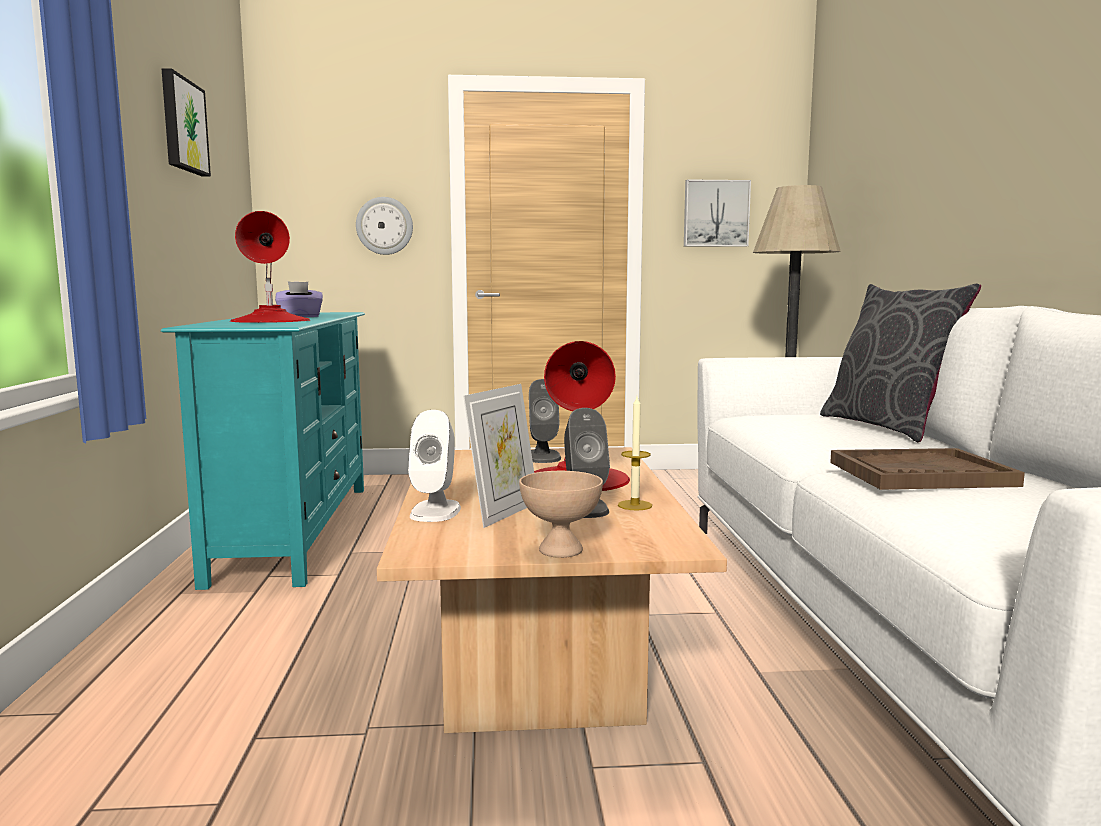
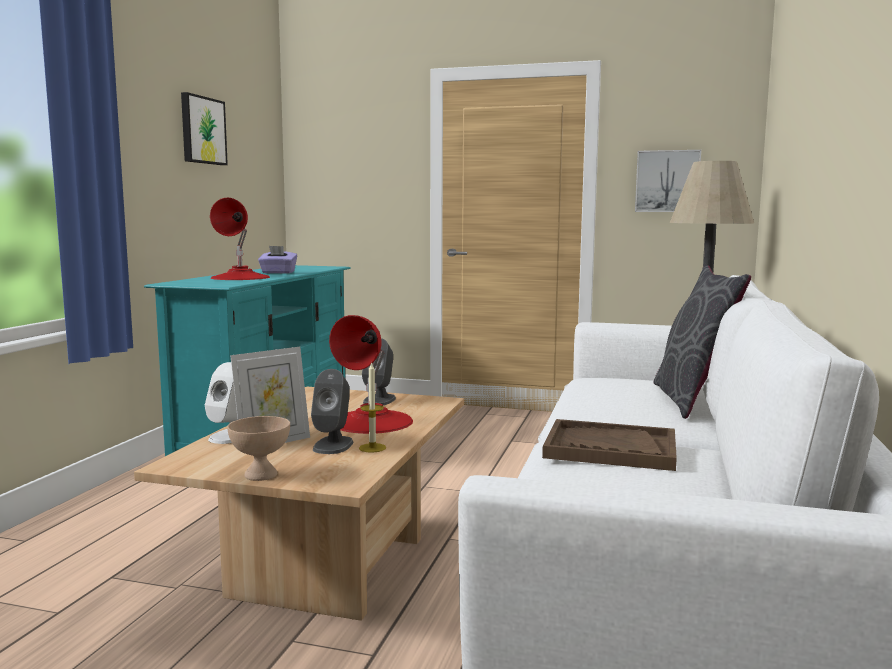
camera: 20 degrees right, 0 degrees up
wall clock [356,197,413,255] -> none

